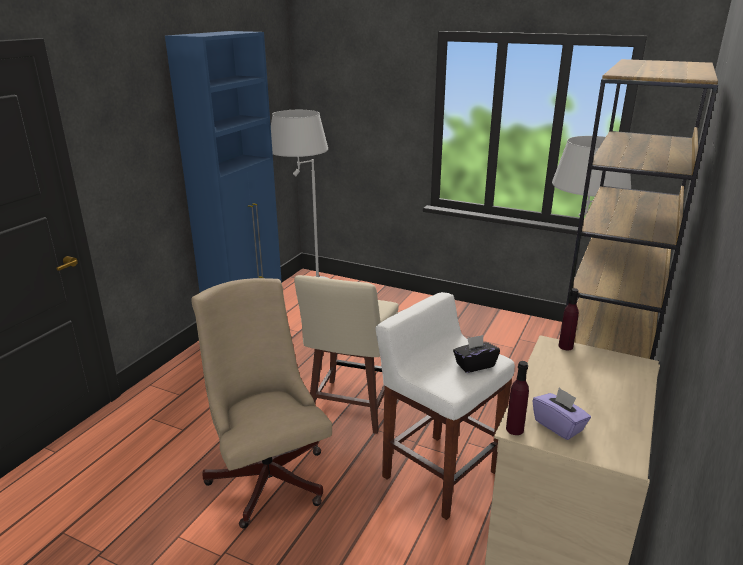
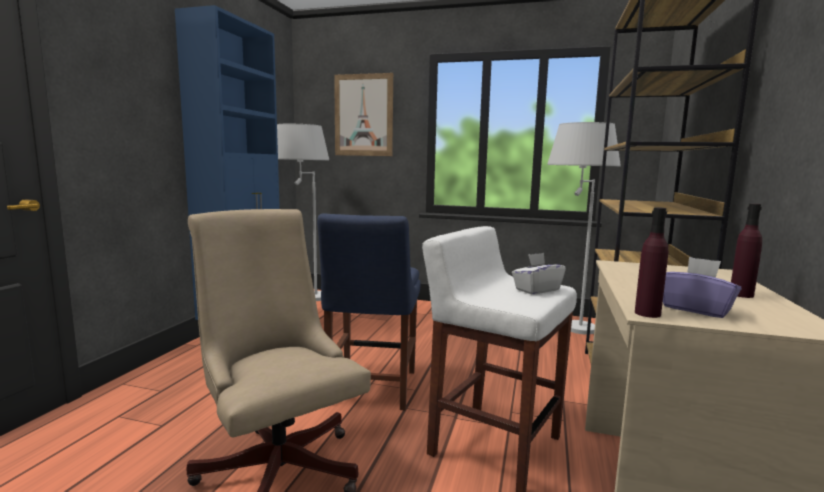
camera: 10 degrees left, 15 degrees down
beige stool [294,275,399,434] -> blue chair [317,214,421,410]
black tissue box [453,335,500,373] -> white tissue box [512,253,566,295]
purple bottle [558,288,579,350] -> purple bottle moved to [731,203,762,298]
none -> picture [334,73,393,156]

